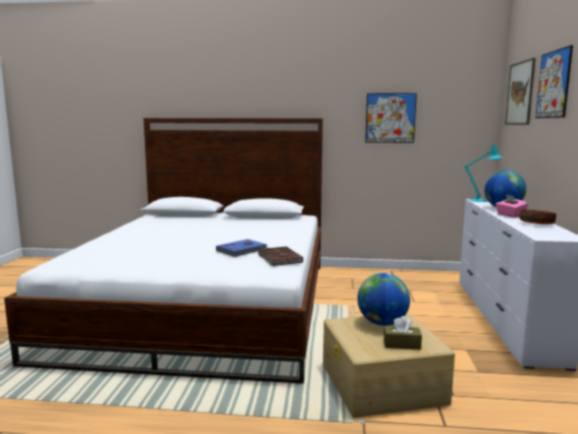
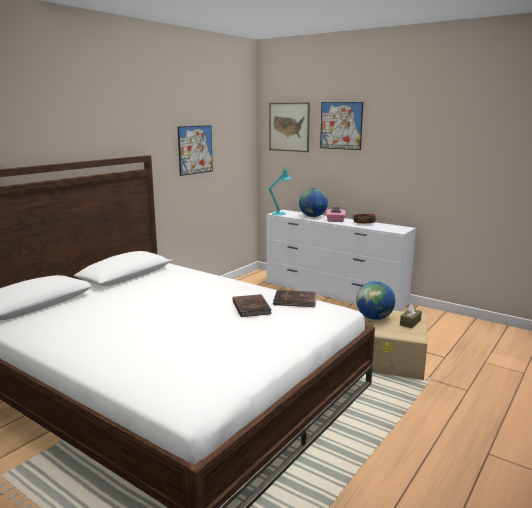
camera: 60 degrees left, 5 degrees up
blue book [216,239,267,257] -> brown book [233,294,272,317]

